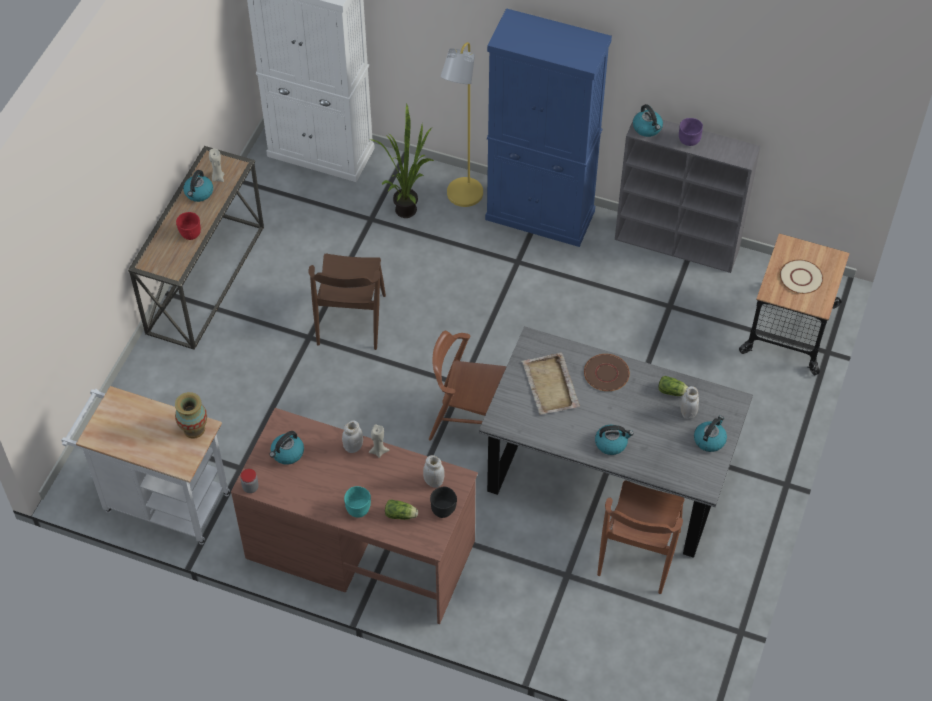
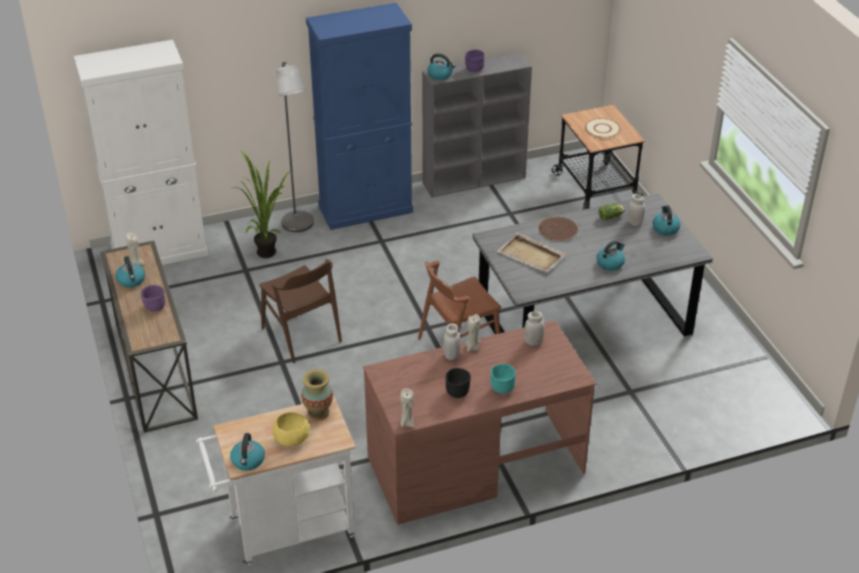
camera: 40 degrees left, 15 degrees down
red bowl [176,212,201,240] -> purple bowl [141,285,165,312]
jar [240,469,259,493] -> beige candle [400,388,415,427]
kettle [269,431,304,465] -> kettle moved to [230,433,265,471]
lettuce [385,499,418,520] -> none
black bowl [430,486,457,518] -> black bowl moved to [446,368,471,398]
yellow floor lamp [441,42,483,207] -> grey floor lamp [276,62,314,232]
brown chair [597,480,684,594] -> none
none -> yellow bowl [272,412,310,447]

